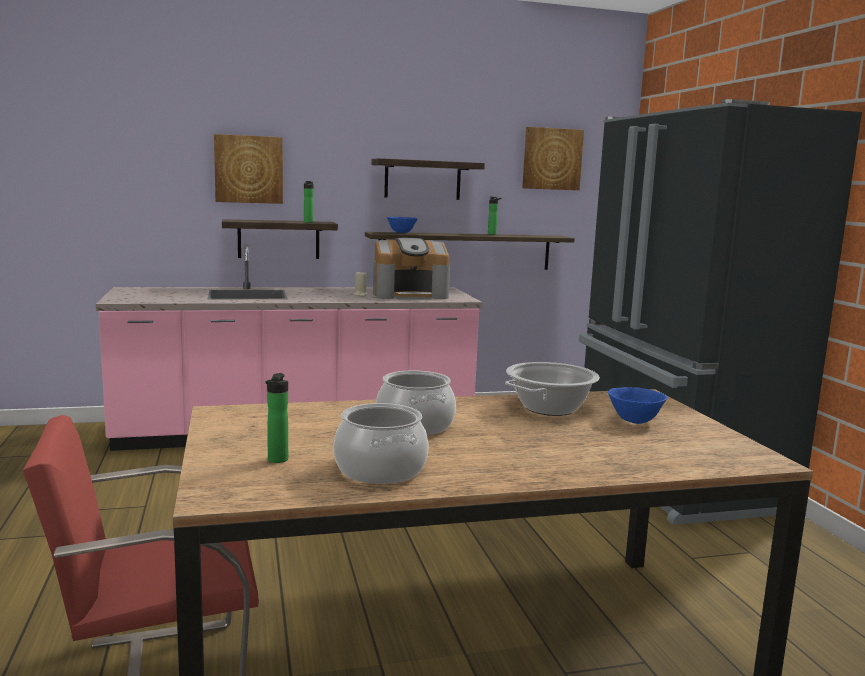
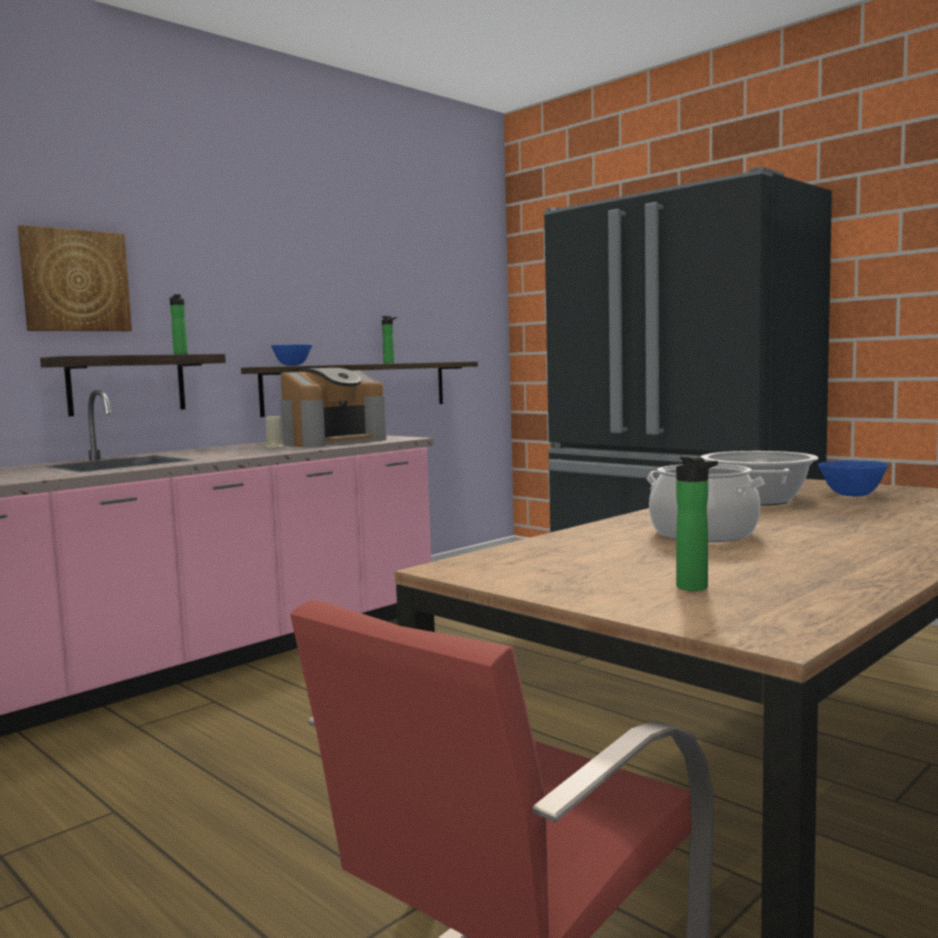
camera: 30 degrees left, 5 degrees down
cooking pot [333,403,429,484] -> none
shelf [371,158,485,200] -> none
picture [522,127,584,190] -> none

